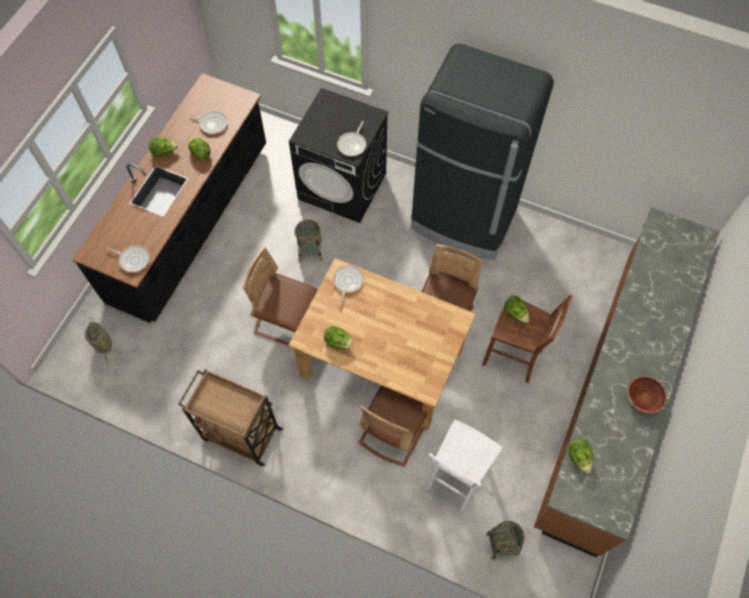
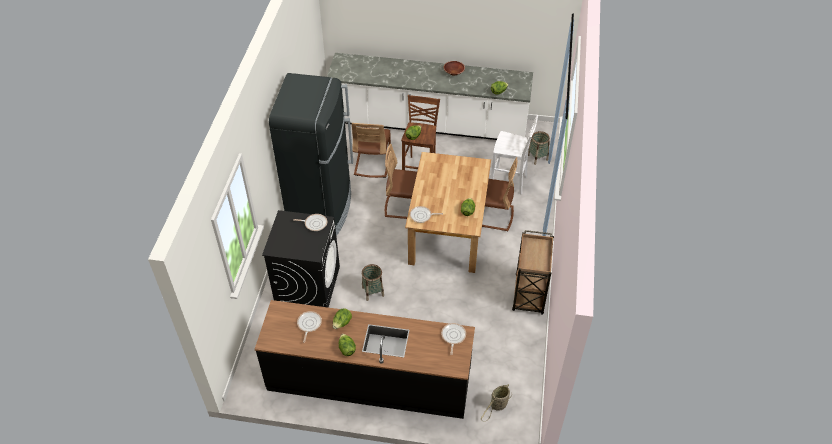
camera: 105 degrees left, 15 degrees down
brown chair [243,247,318,345] -> brown chair moved to [352,123,391,178]
brown counter [534,207,720,557] -> white counter [327,53,533,140]

